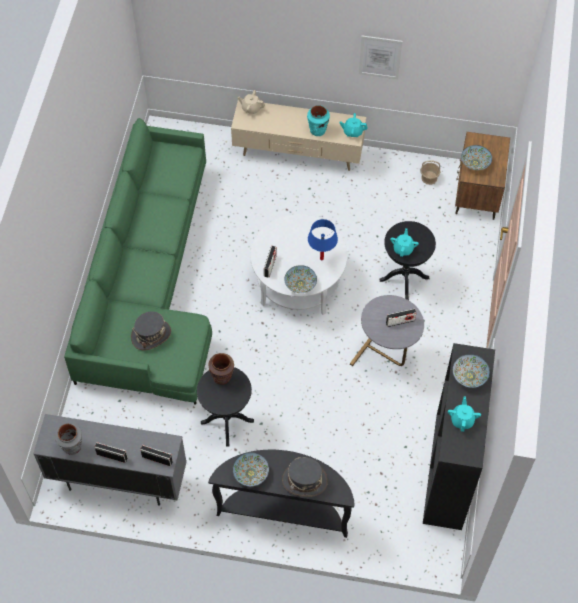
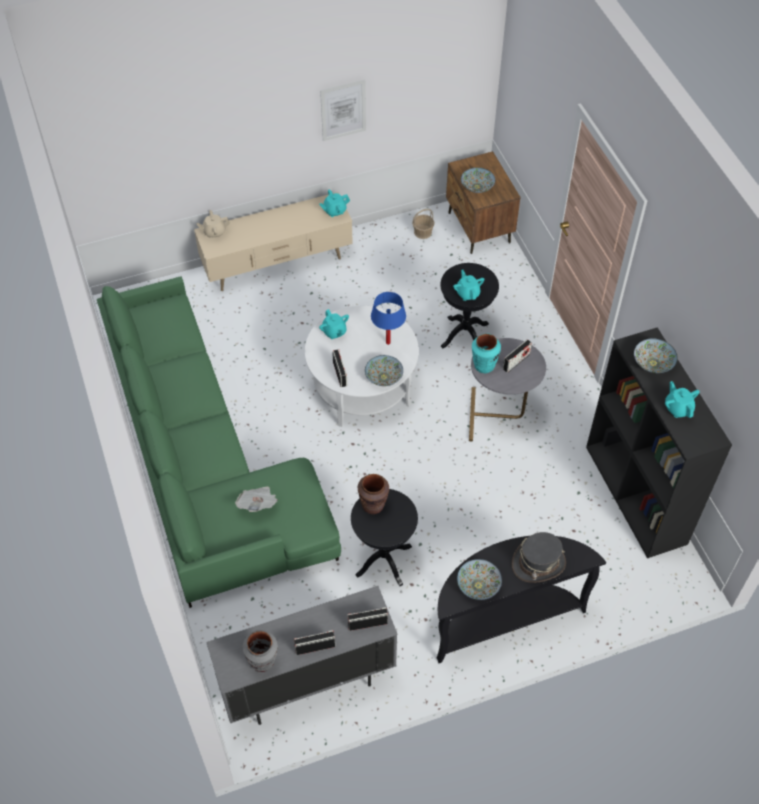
camera: 30 degrees left, 5 degrees down
grey hat [131,311,171,350] -> newspaper [235,486,278,512]
turquoise vase [307,105,330,136] -> turquoise vase moved to [472,333,501,373]
none -> turquoise teapot [319,309,349,339]

